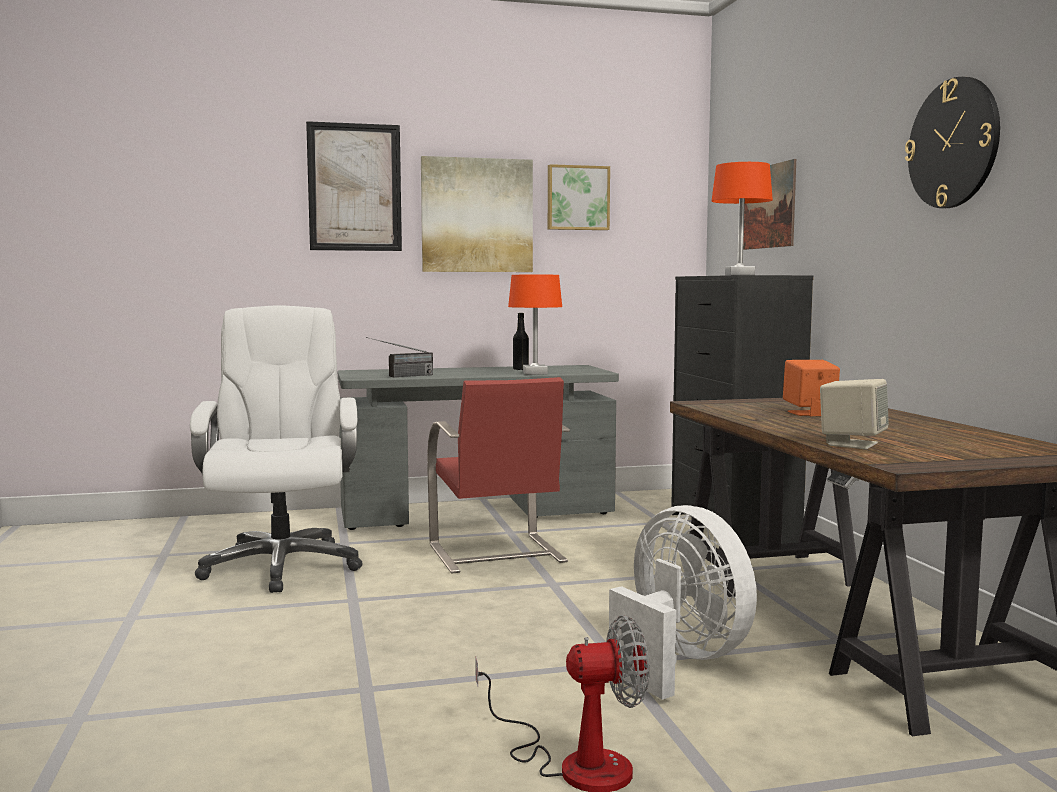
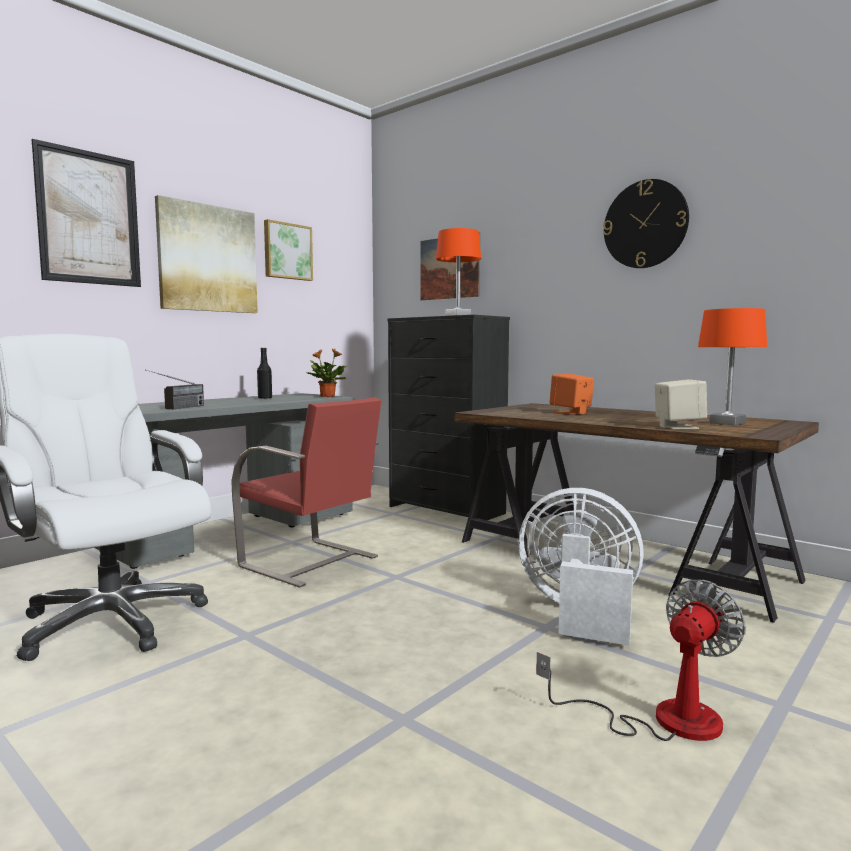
camera: 35 degrees left, 0 degrees up
orange table lamp [508,275,562,375] -> orange table lamp moved to [698,308,767,425]
none -> potted plant [307,348,347,397]

